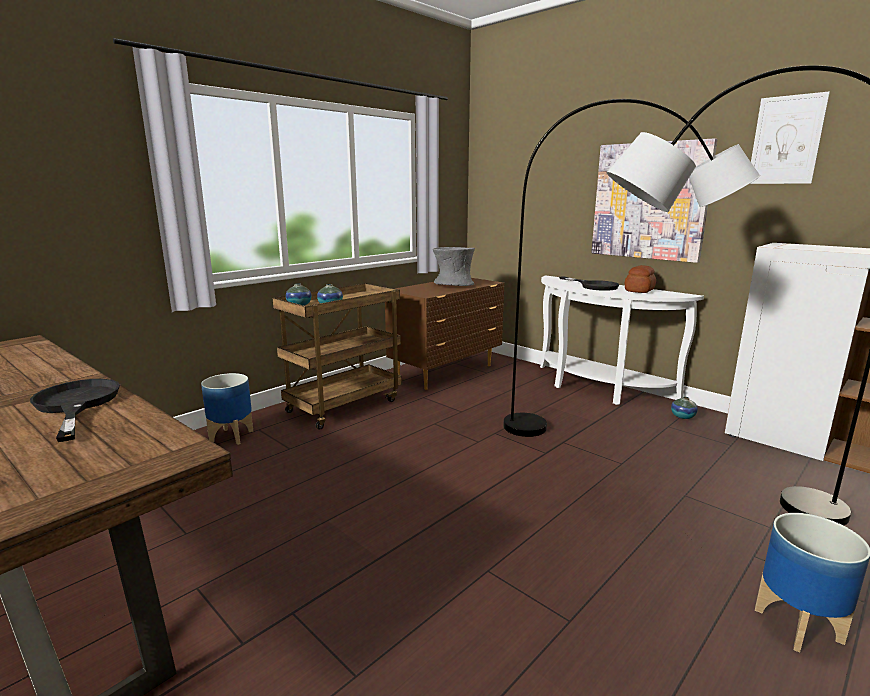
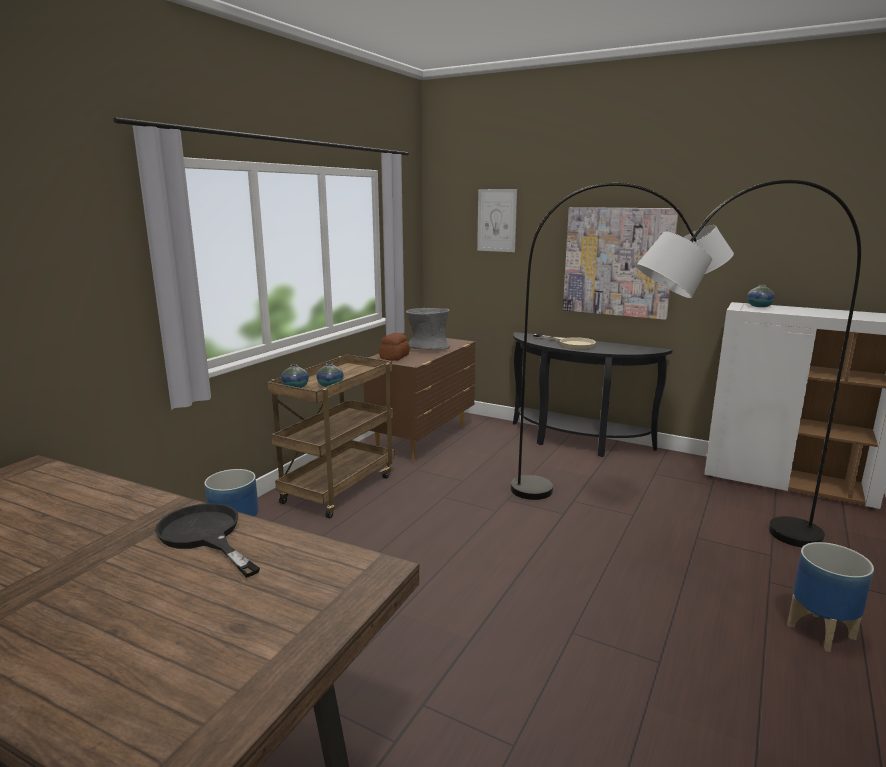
camera: 15 degrees left, 0 degrees up
white console table [540,276,704,405] -> black console table [513,332,673,457]
black frying pan [559,276,619,291] -> beige frying pan [533,334,596,349]
bread [625,265,656,293] -> bread moved to [379,333,410,361]
vase [671,397,698,419] -> vase moved to [747,285,775,307]
picture [750,92,830,184] -> picture moved to [477,189,517,252]

